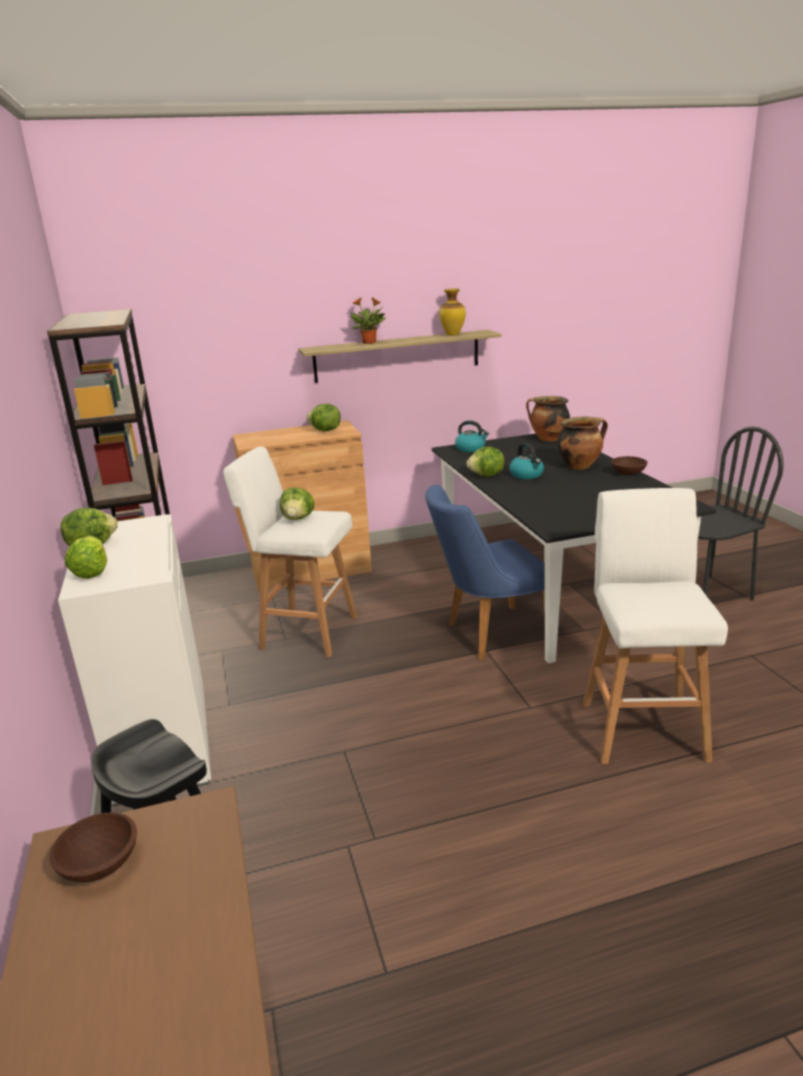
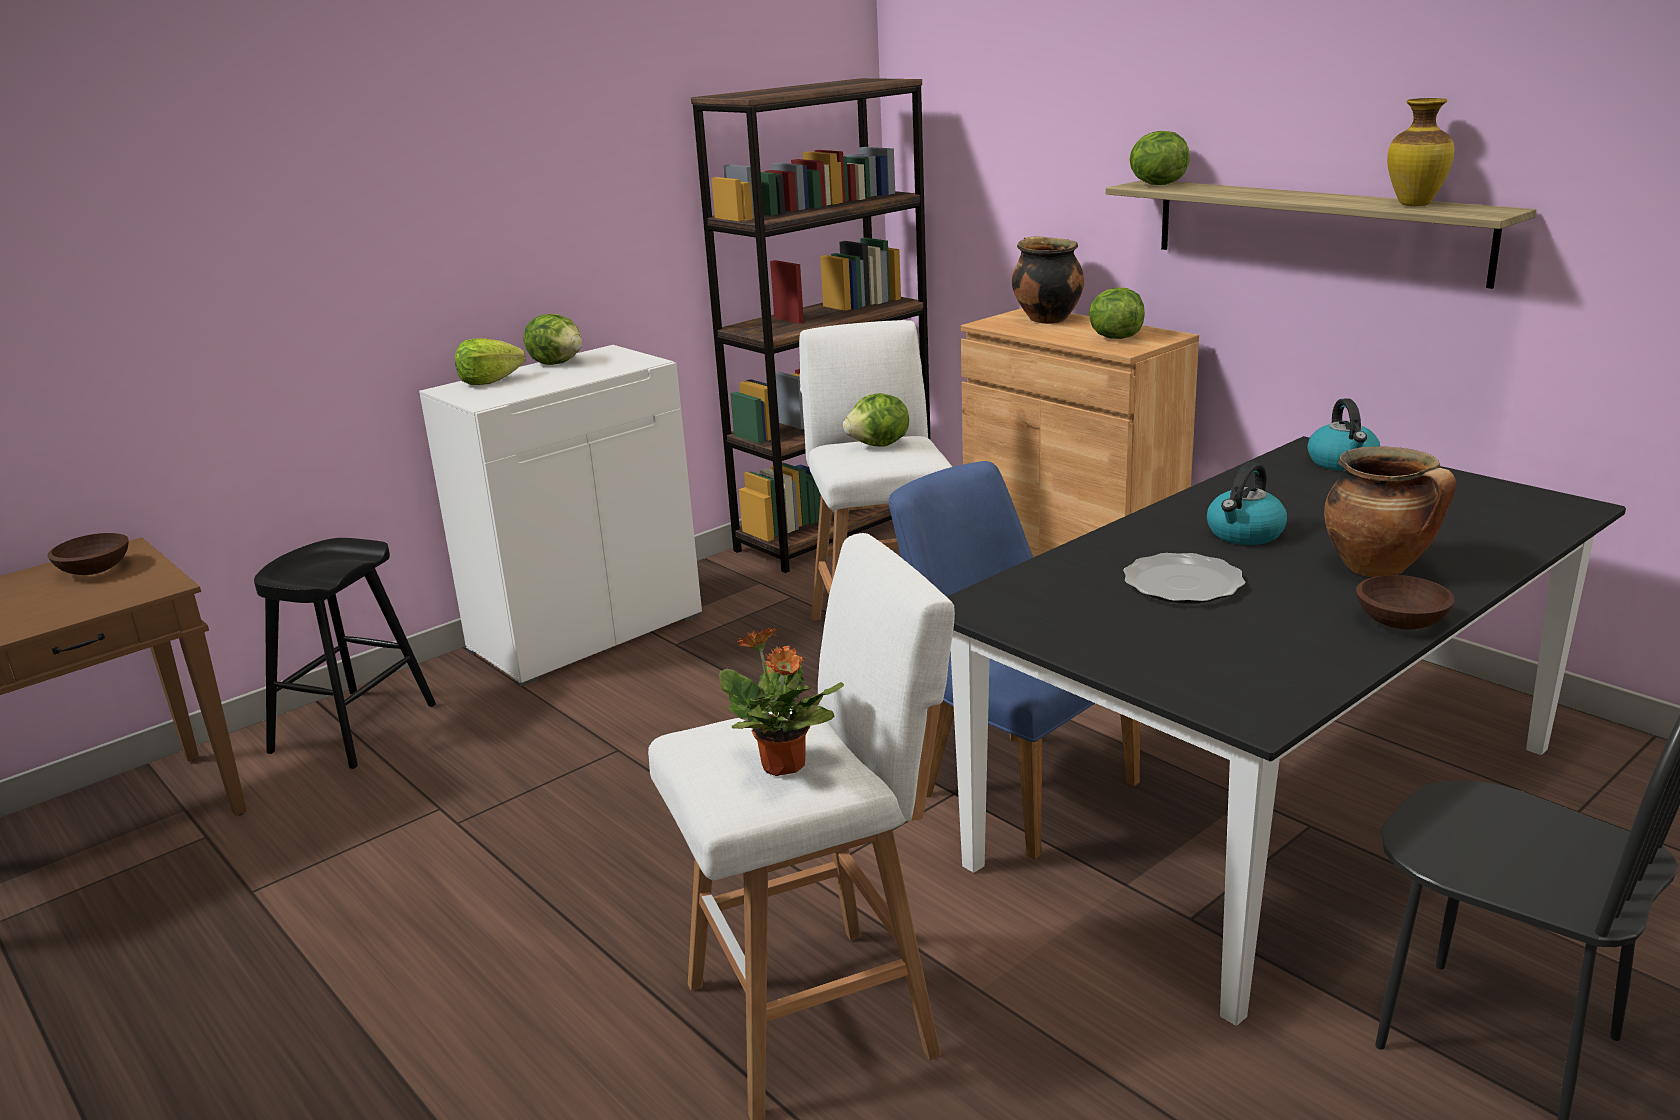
camera: 65 degrees right, 0 degrees up
potted plant [350,297,386,344] -> potted plant moved to [719,628,844,776]
lettuce [467,447,504,477] -> lettuce moved to [1129,131,1190,185]
cooking pot [526,396,570,441] -> cooking pot moved to [1012,236,1084,324]
none -> plate [1123,553,1245,604]

